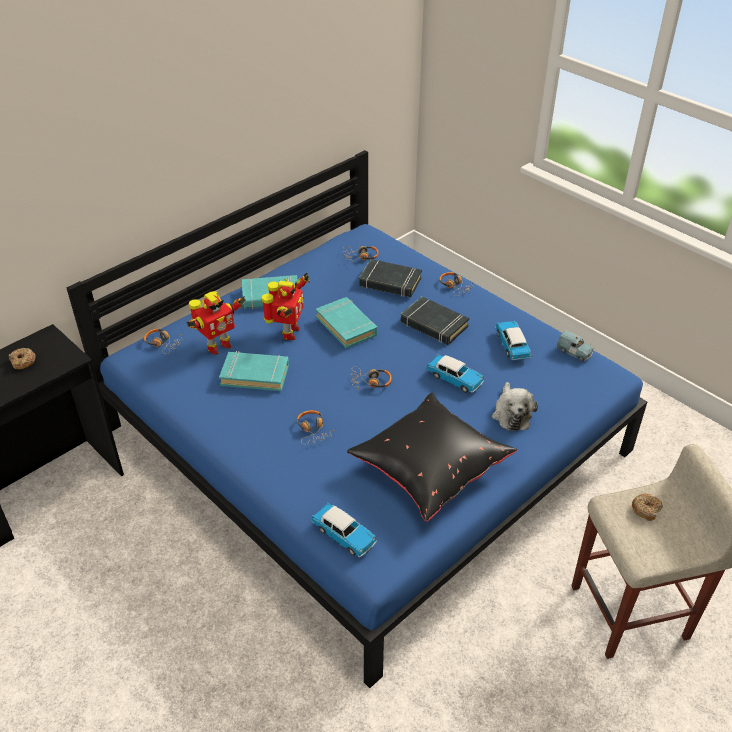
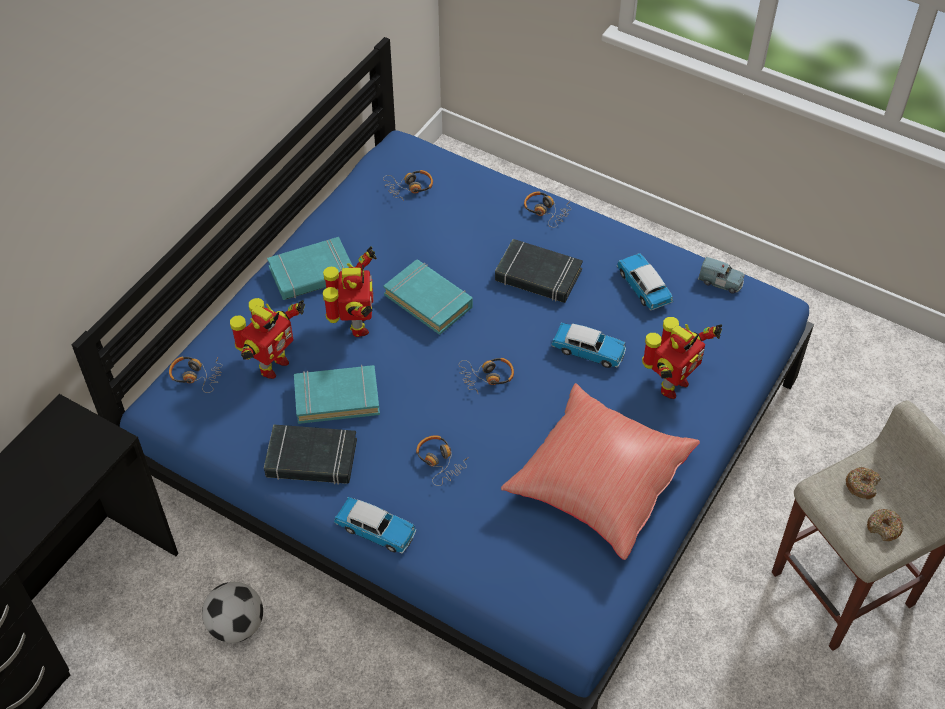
camera: 15 degrees left, 10 degrees up
donut [9,348,36,369] -> donut moved to [867,509,904,541]
toy car [311,503,377,557] -> toy car moved to [334,497,416,553]
black pillow [347,393,517,521] -> red pillow [501,383,700,560]
black book [359,259,422,297] -> black book moved to [264,424,357,485]
plush toy [492,382,538,431] -> toy robot [642,317,722,399]
none -> football [202,582,263,643]

